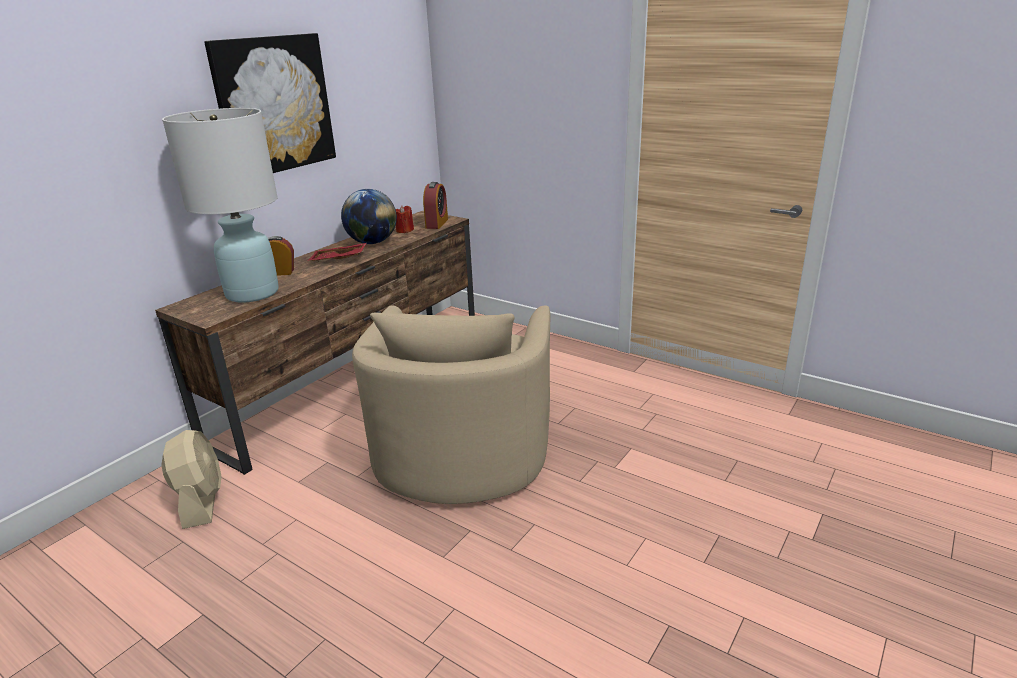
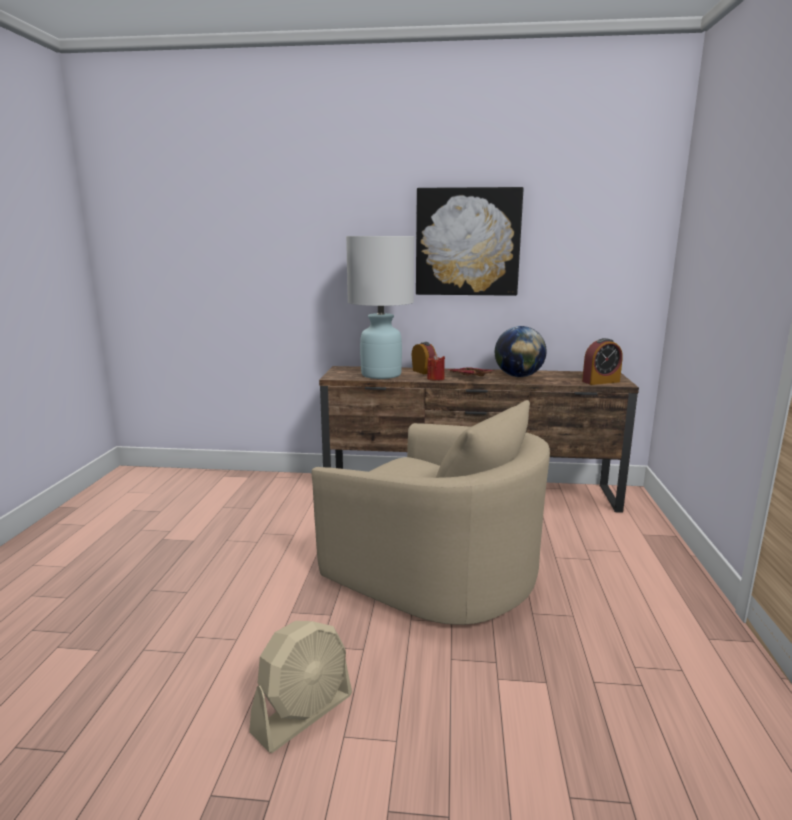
camera: 60 degrees right, 10 degrees down
beige fan [161,430,222,529] -> beige fan moved to [249,621,352,753]
beige armchair [352,305,551,504] -> beige armchair turned 120 degrees counterclockwise [311,400,550,625]
red candle [396,206,414,233] -> red candle moved to [427,354,445,381]

